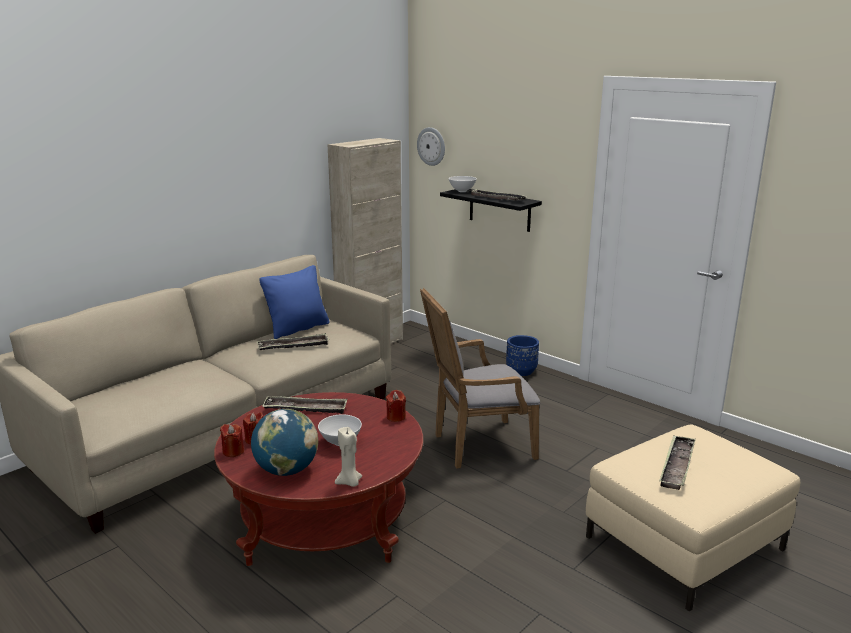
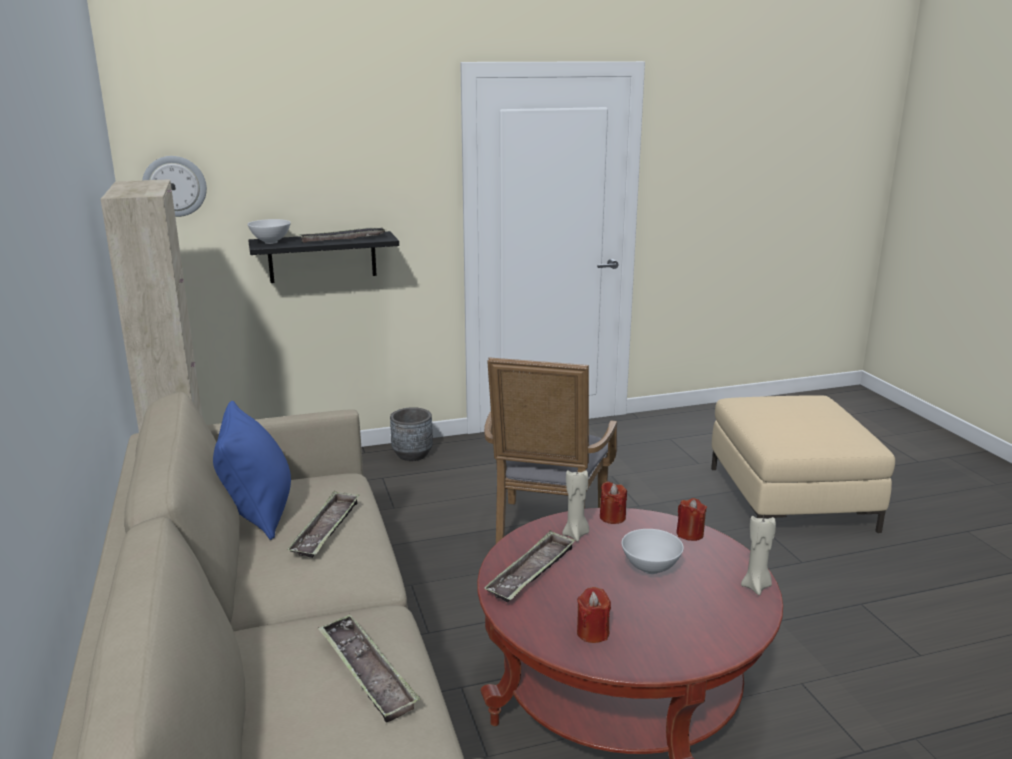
camera: 60 degrees left, 0 degrees up
red candle [220,424,244,457] -> red candle moved to [676,498,707,541]
globe [251,409,318,476] -> none
blue planter [506,335,539,376] -> grey planter [390,407,433,461]
tray [659,435,696,490] -> tray moved to [318,614,420,723]
none -> beige candle [562,469,589,542]

